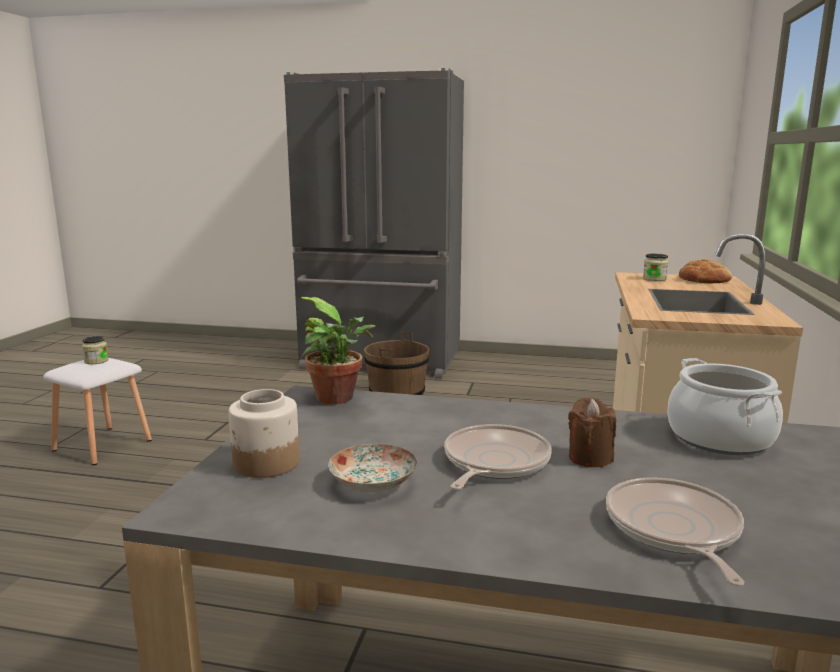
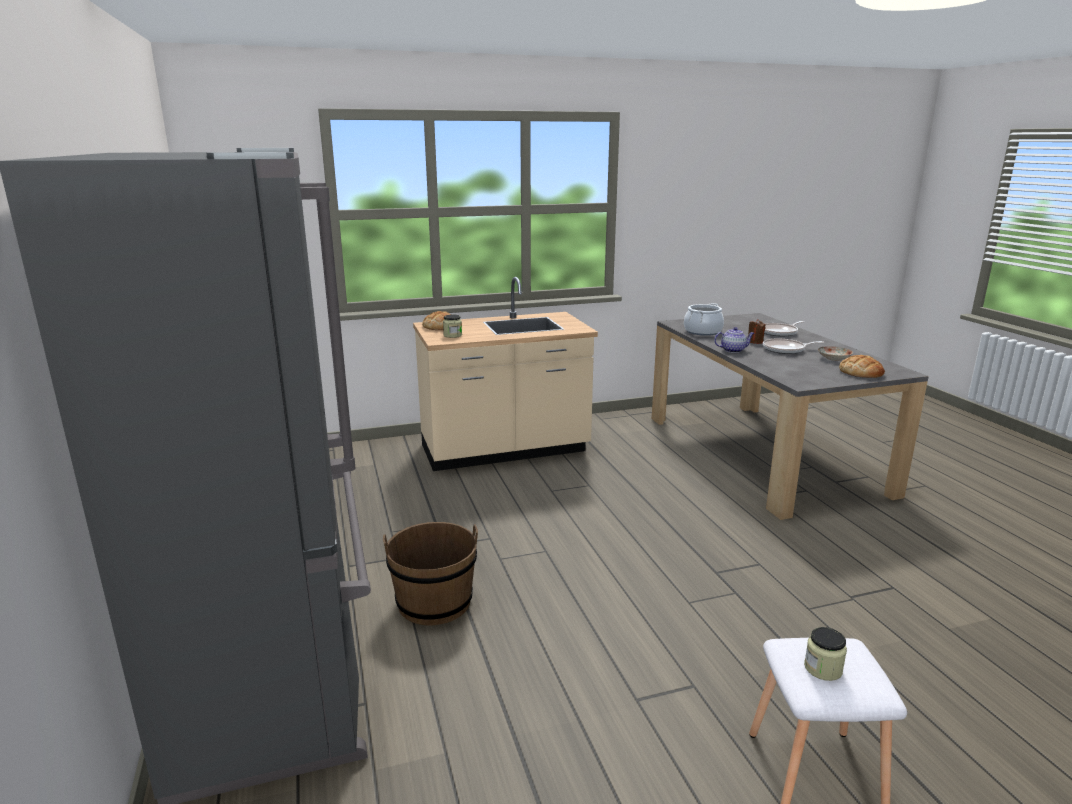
camera: 120 degrees left, 5 degrees up
jar [229,389,300,478] -> bread [839,355,885,378]
potted plant [299,297,375,405] -> none
none -> teapot [714,327,754,353]

